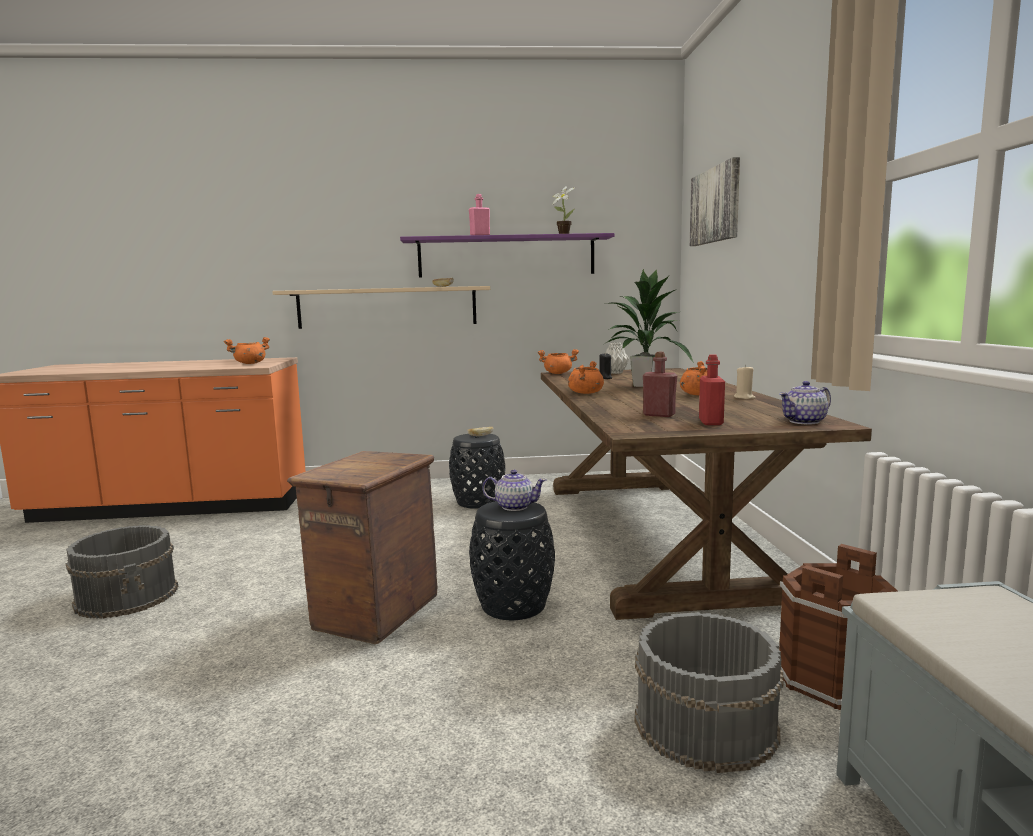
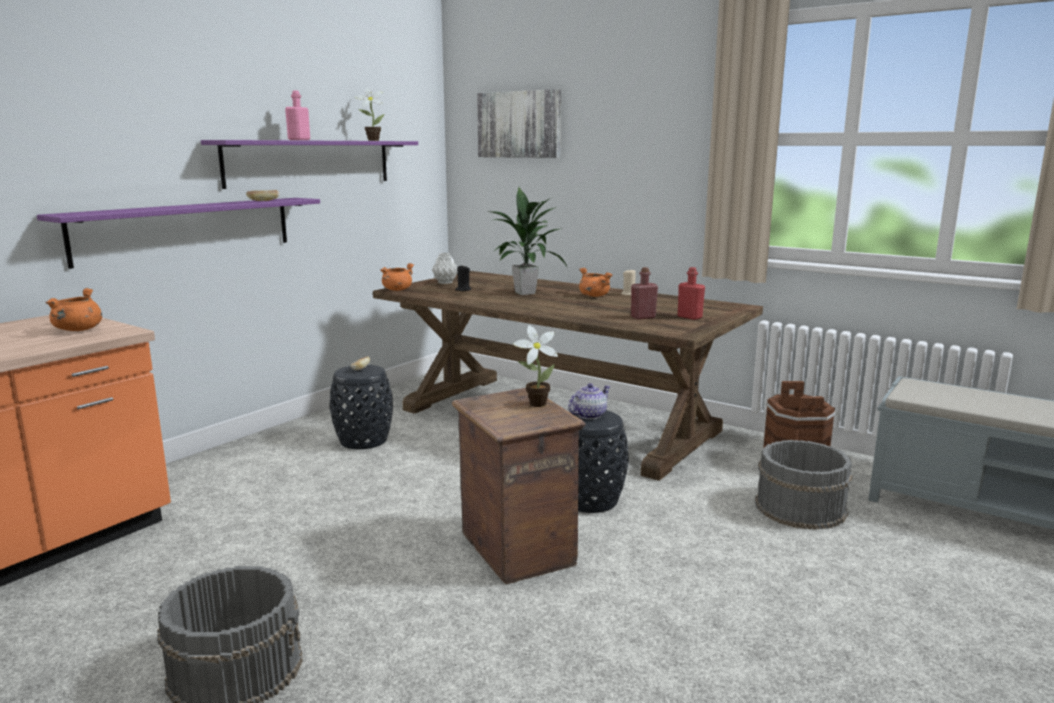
camera: 50 degrees left, 5 degrees up
beige shelf [272,286,490,329] -> purple shelf [37,198,320,269]
orange cooking pot [568,361,604,394] -> none
teapot [779,381,831,424] -> none
none -> potted plant [513,325,558,407]

